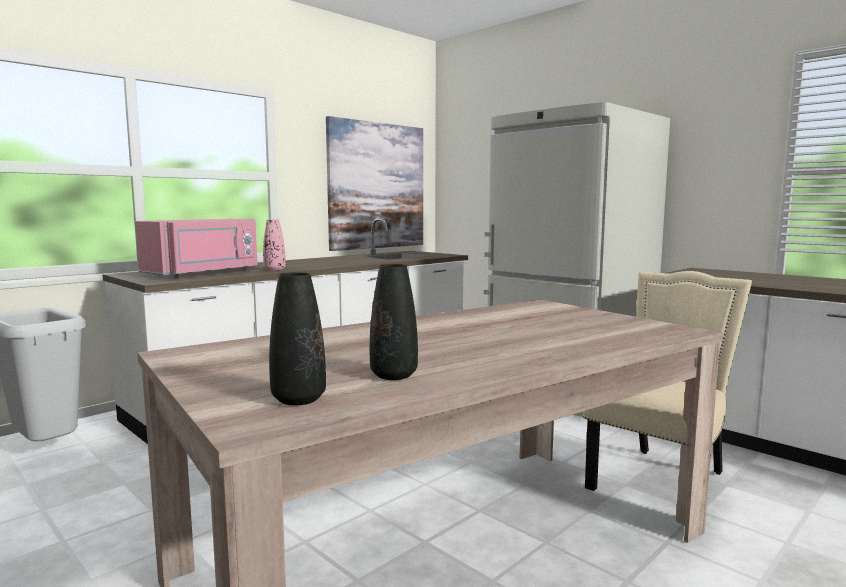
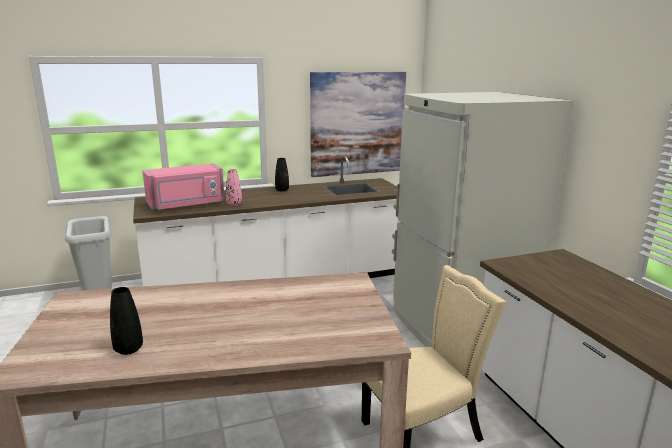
camera: 25 degrees right, 10 degrees up
black vase [269,272,326,405] -> black vase moved to [275,158,289,191]

